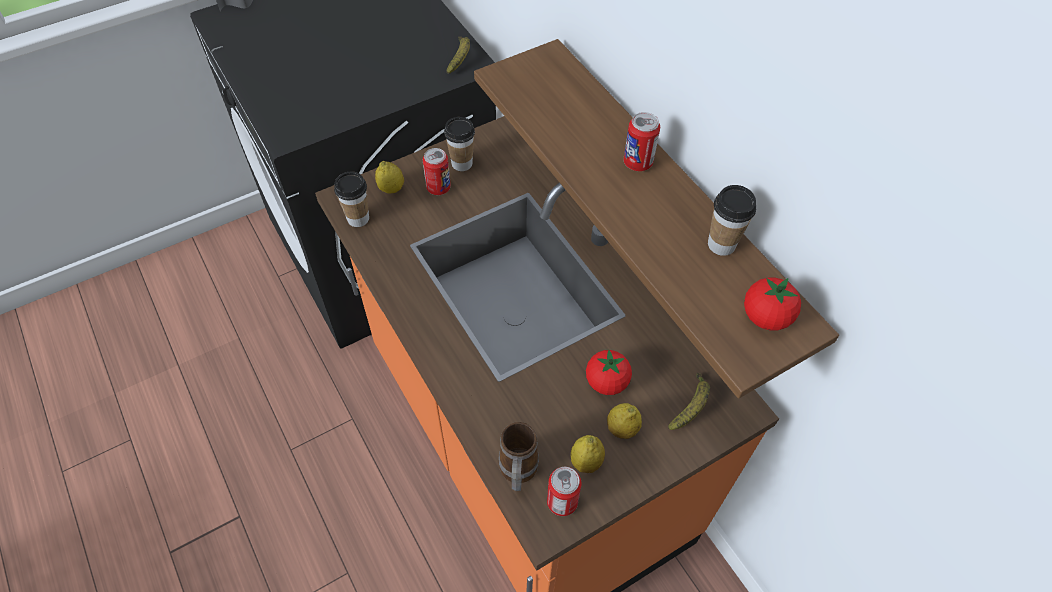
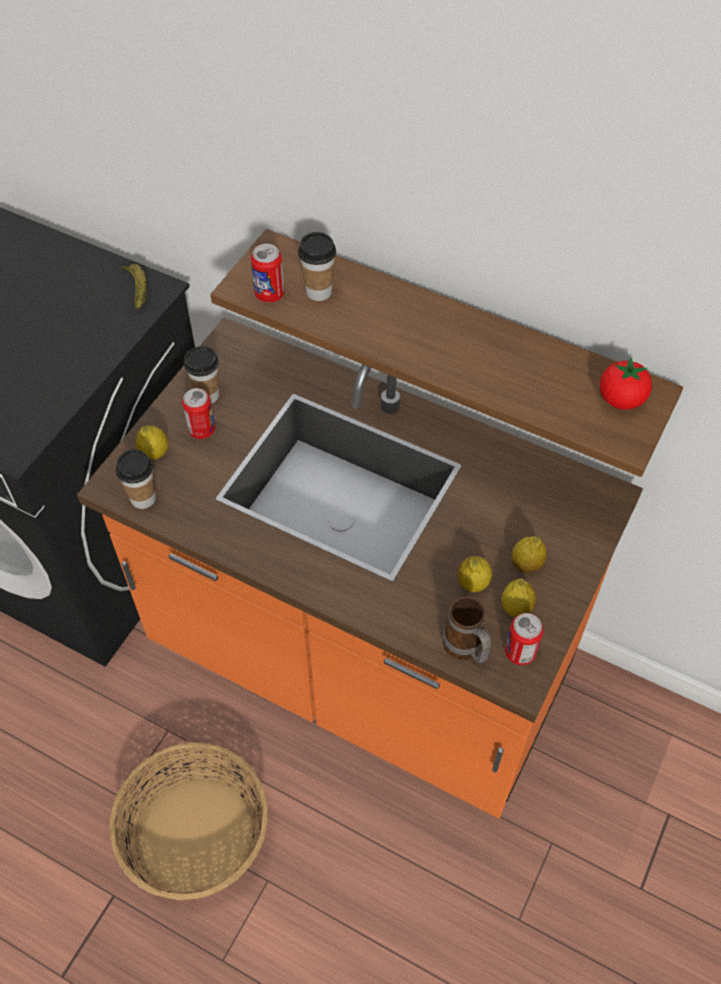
camera: 30 degrees left, 0 degrees up
tomato [586,350,632,395] -> none
can [623,112,660,171] -> can moved to [251,244,285,303]
banana [668,373,710,430] -> none
cup [708,185,756,256] -> cup moved to [298,232,336,301]
none -> basket [110,742,268,900]
none -> lemon [458,556,492,592]

